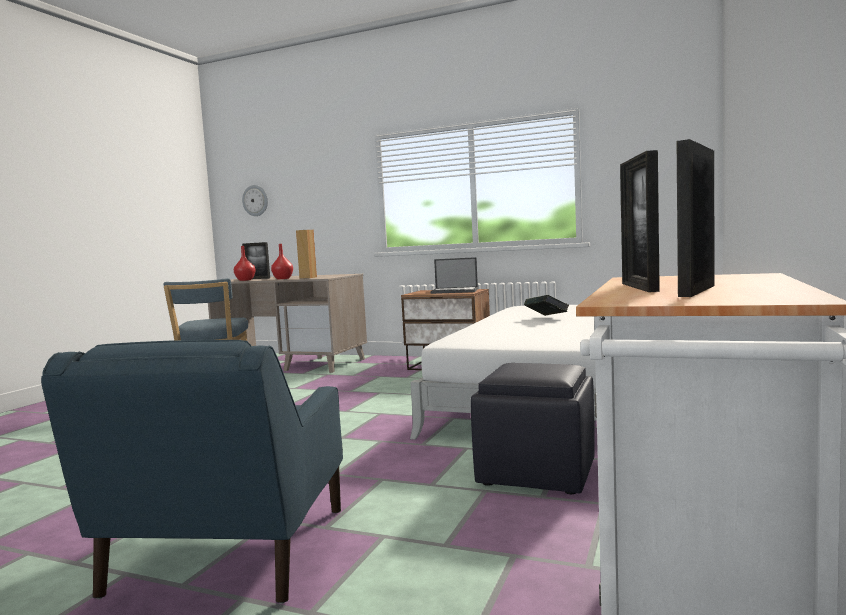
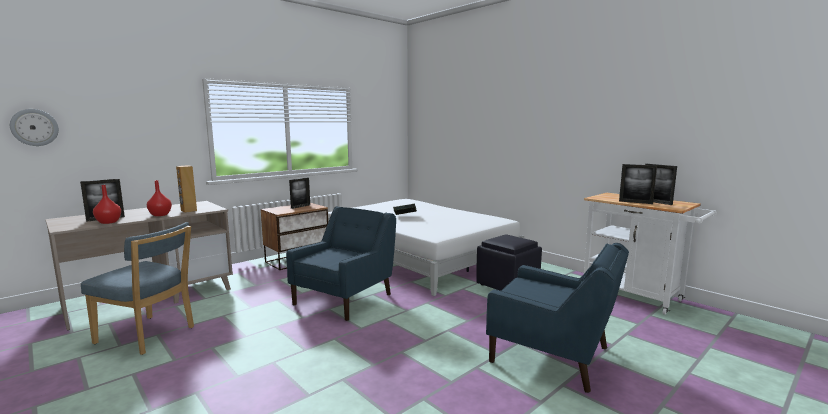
camera: 65 degrees left, 5 degrees up
laptop [430,257,478,294] -> picture frame [289,177,310,209]
none -> blue armchair [286,206,396,321]

